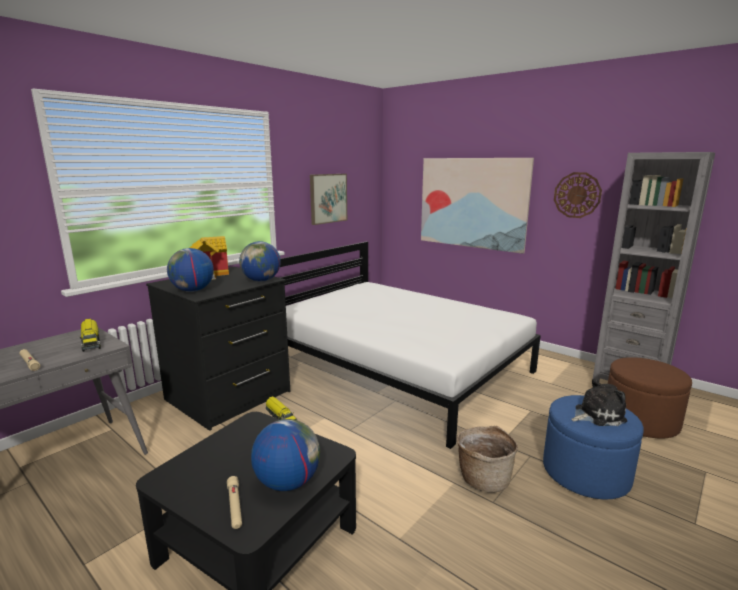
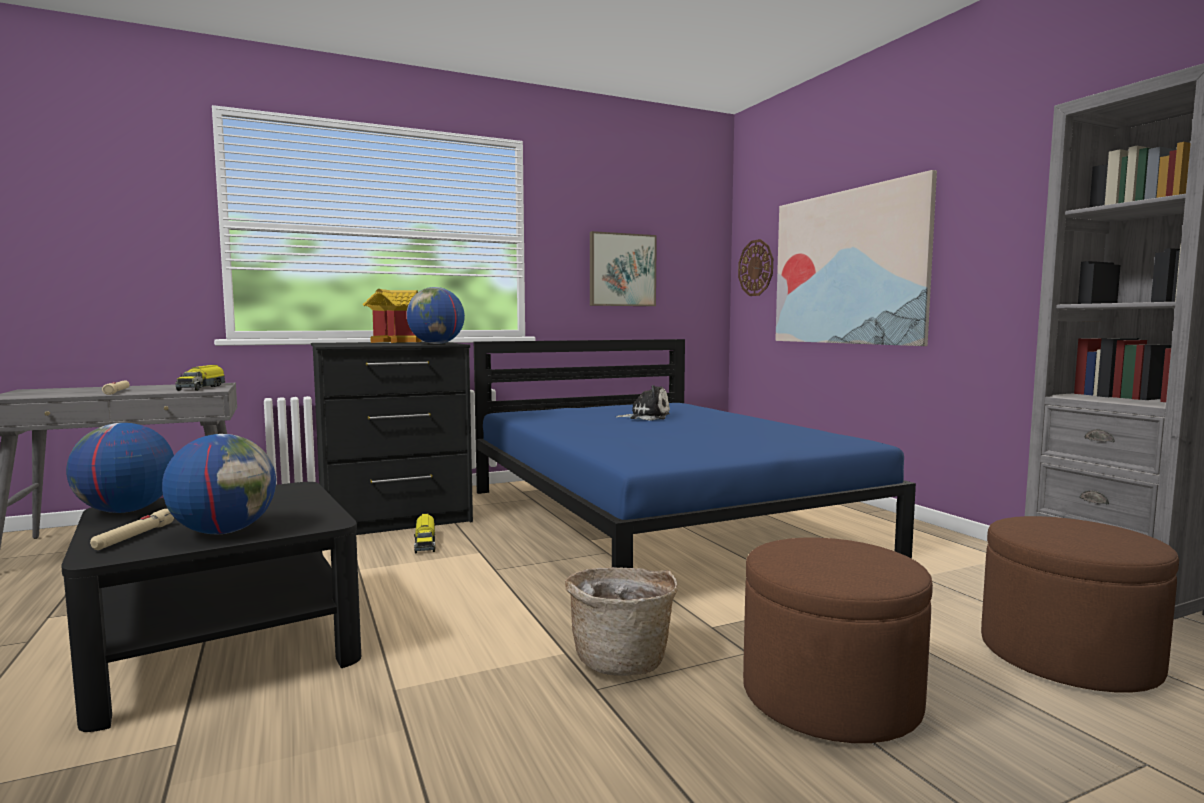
camera: 25 degrees right, 10 degrees down
globe [167,248,214,292] -> globe moved to [66,423,174,513]
white bed [280,241,541,449] -> blue bed [474,339,916,568]
blue ottoman [543,395,644,500] -> brown ottoman [743,538,933,743]
wall clock [554,172,602,218] -> wall clock moved to [738,239,773,296]
plush toy [571,379,627,426] -> plush toy moved to [616,385,670,421]

